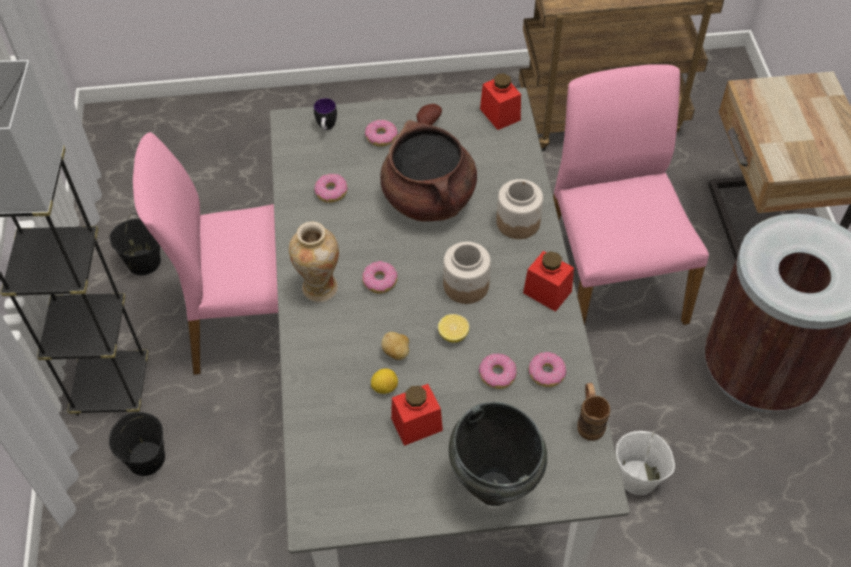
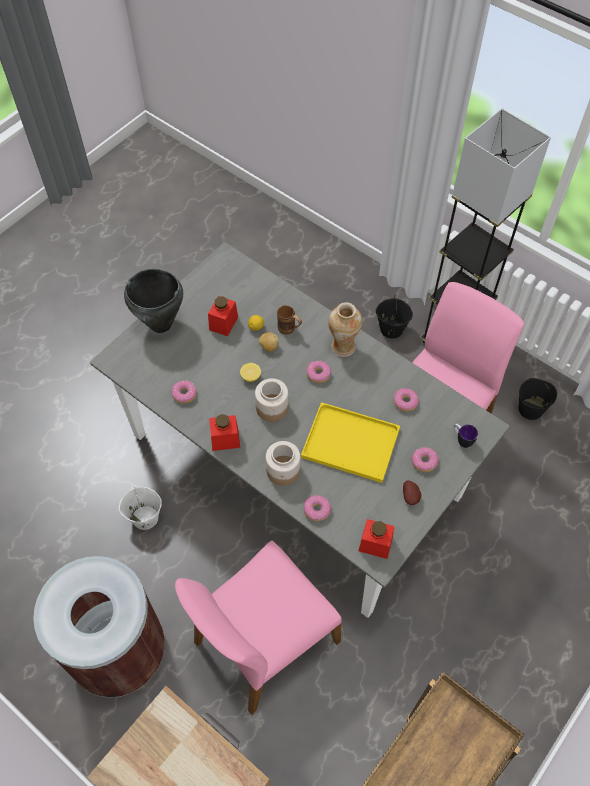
camera: 135 degrees right, 5 degrees up
brown cooking pot [380,120,477,221] -> yellow tray [301,402,400,483]
donut [479,353,517,389] -> donut moved to [303,495,331,521]
pink chair [553,64,709,325] -> pink chair turned 105 degrees clockwise [175,540,342,715]
brown mug [577,383,610,441] -> brown mug moved to [277,305,302,335]

